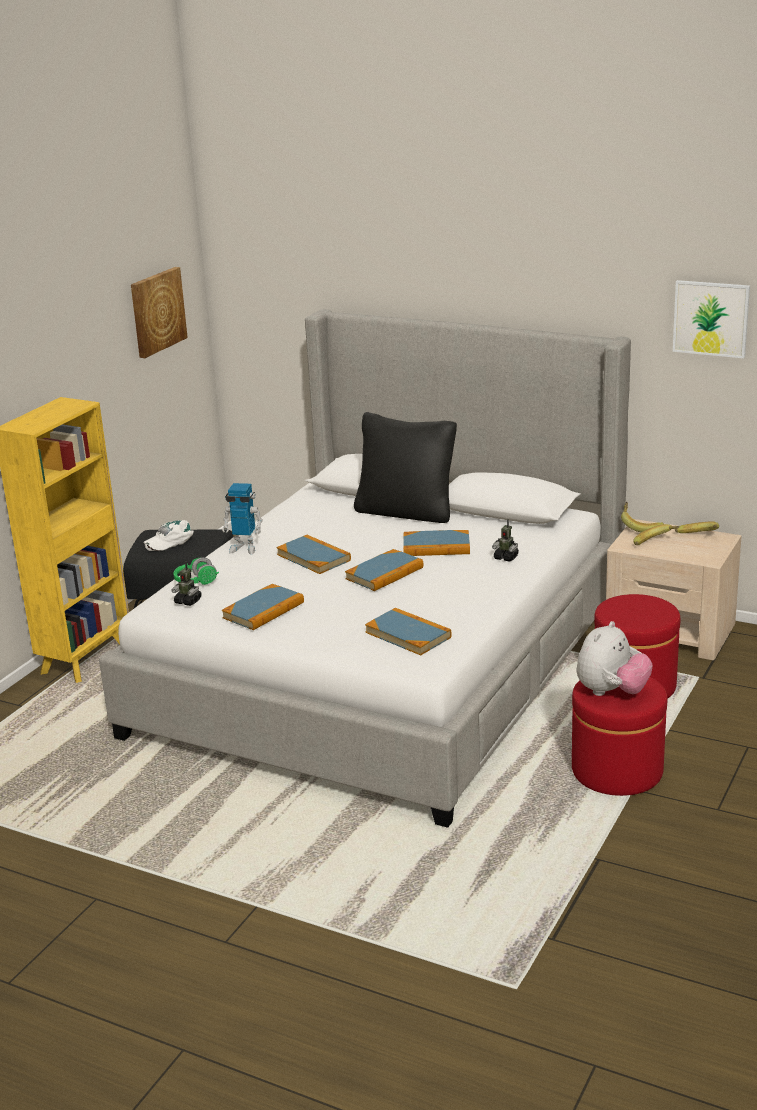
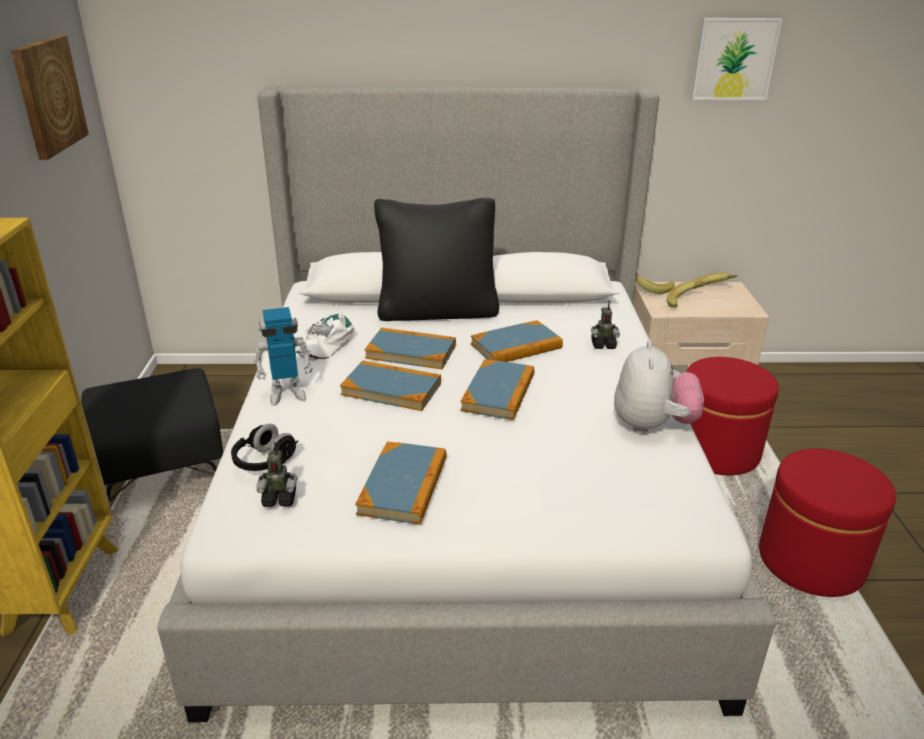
camera: 30 degrees left, 5 degrees up
white cap [143,520,194,551] -> white cap moved to [295,313,354,361]
green headphones [173,557,219,585] -> black headphones [231,424,299,471]
book [365,608,452,655] -> book moved to [365,328,456,369]
plush toy [577,621,652,696] -> plush toy moved to [614,340,704,434]

